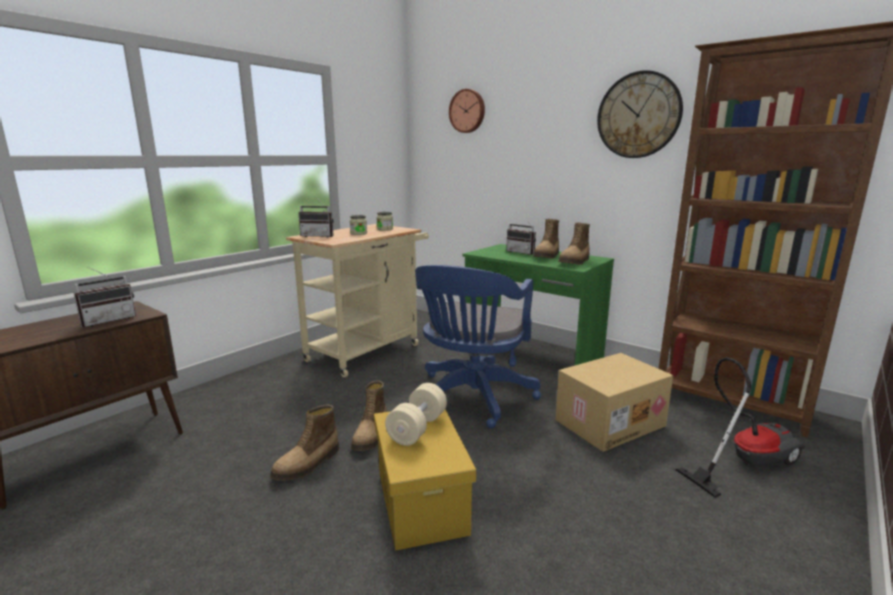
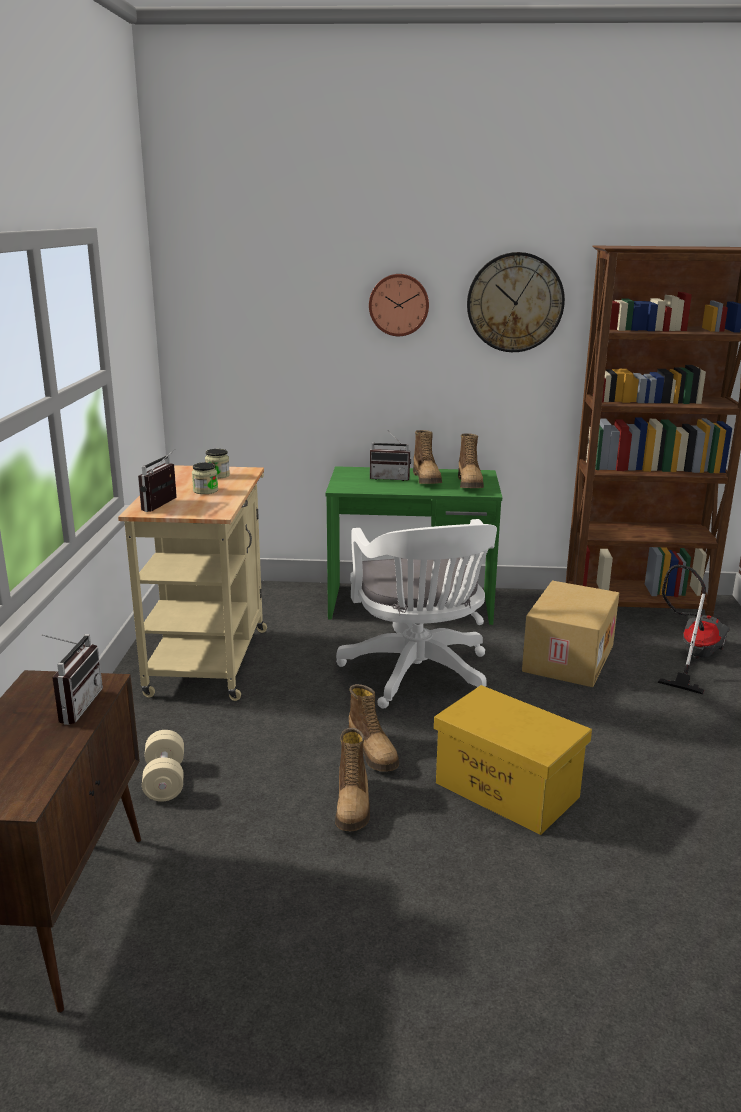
camera: 35 degrees left, 5 degrees up
radio [298,198,334,238] -> radio turned 135 degrees clockwise [138,449,177,512]
beige dumbbell [385,383,447,446] -> beige dumbbell moved to [142,730,184,802]
blue office chair [415,265,541,429] -> white office chair [336,519,497,709]
wall clock [449,89,485,133] -> wall clock moved to [369,274,429,336]

